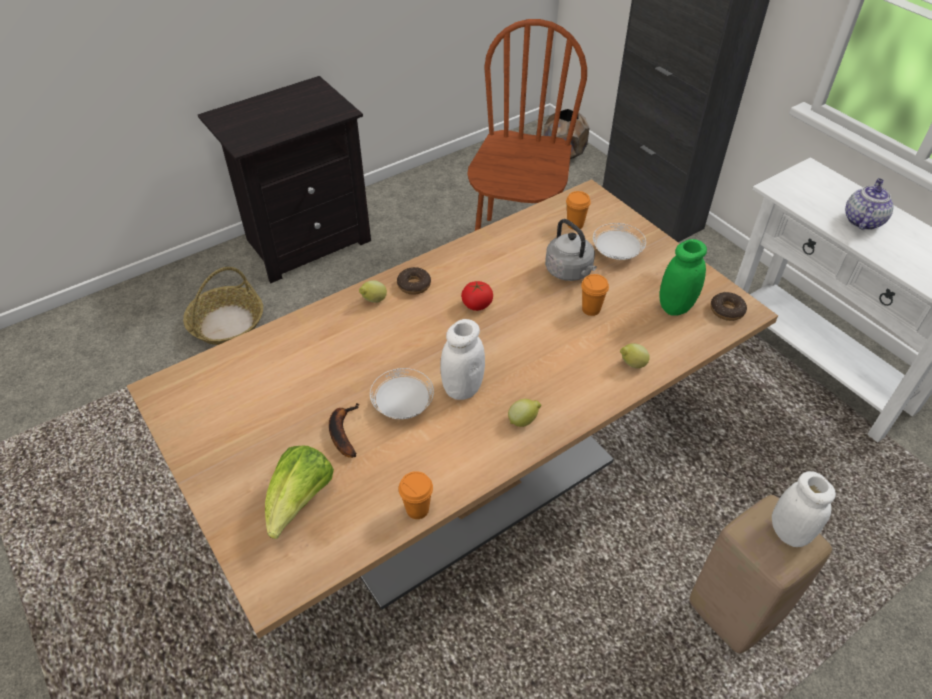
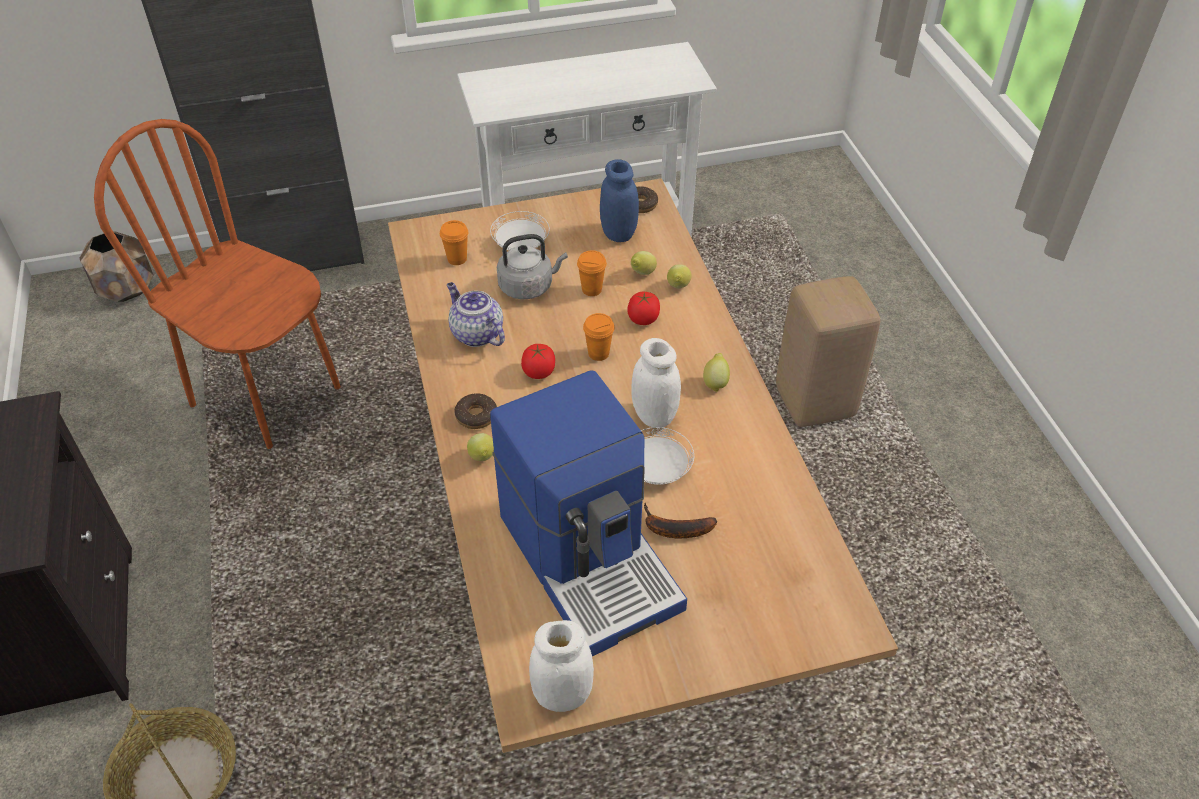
camera: 70 degrees left, 0 degrees up
lettuce [265,446,334,539] -> none
orange cup [399,471,433,519] -> orange cup moved to [583,313,615,361]
green jar [659,239,707,316] -> blue jar [600,159,639,242]
white jar [772,471,836,547] -> white jar moved to [529,620,594,712]
teapot [845,178,894,230] -> teapot moved to [447,282,505,347]
none -> coffee machine [490,370,687,656]
none -> tomato [627,292,660,325]
none -> lemon [631,251,657,275]

